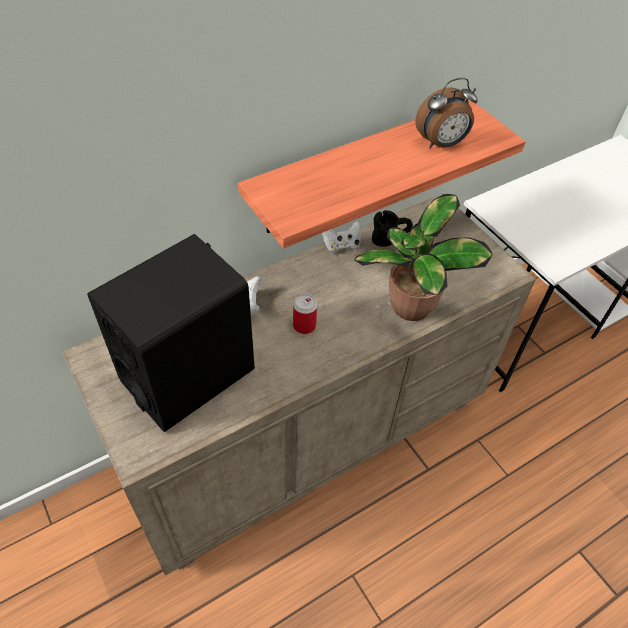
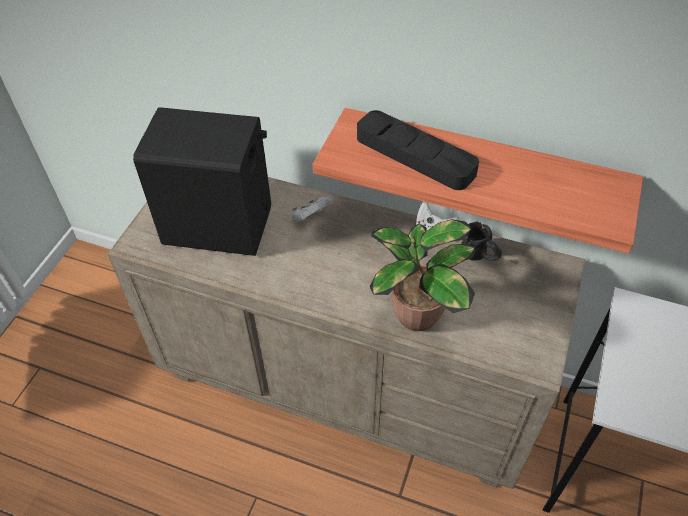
camera: 55 degrees right, 0 degrees up
can [293,294,317,334] -> none
alarm clock [415,78,478,148] -> none
none -> black tray [357,110,479,190]

